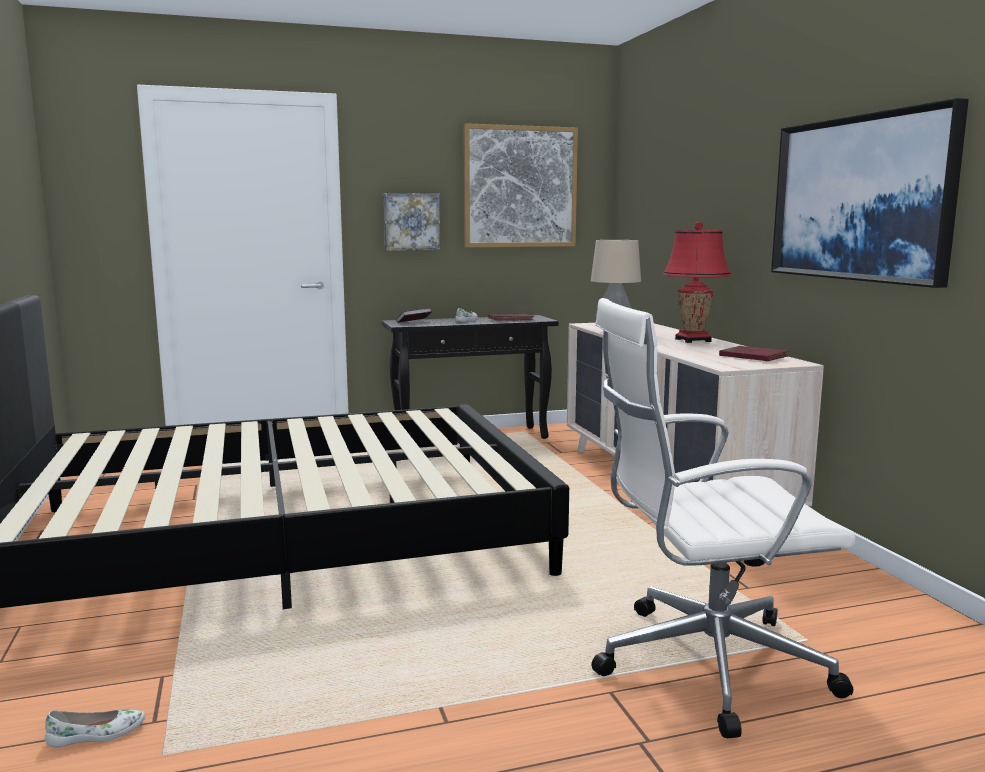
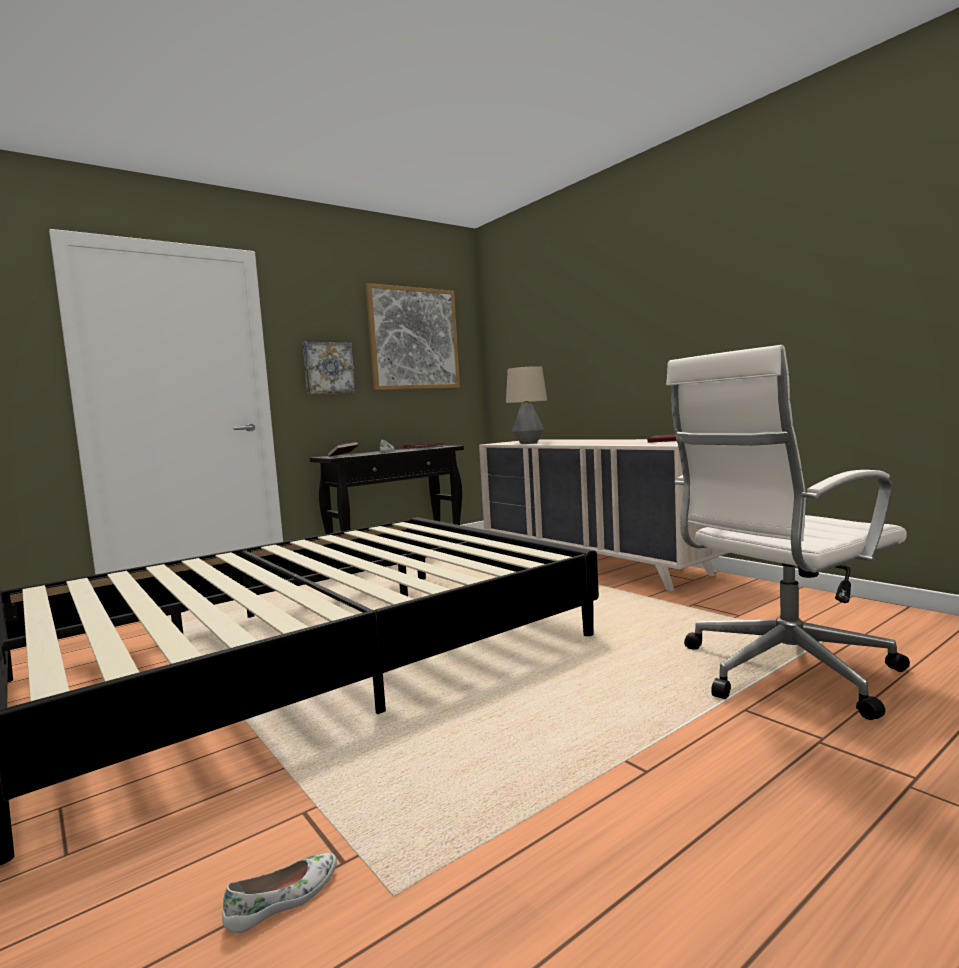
camera: 20 degrees left, 5 degrees down
red table lamp [663,222,731,343] -> none
picture [771,98,969,288] -> none

